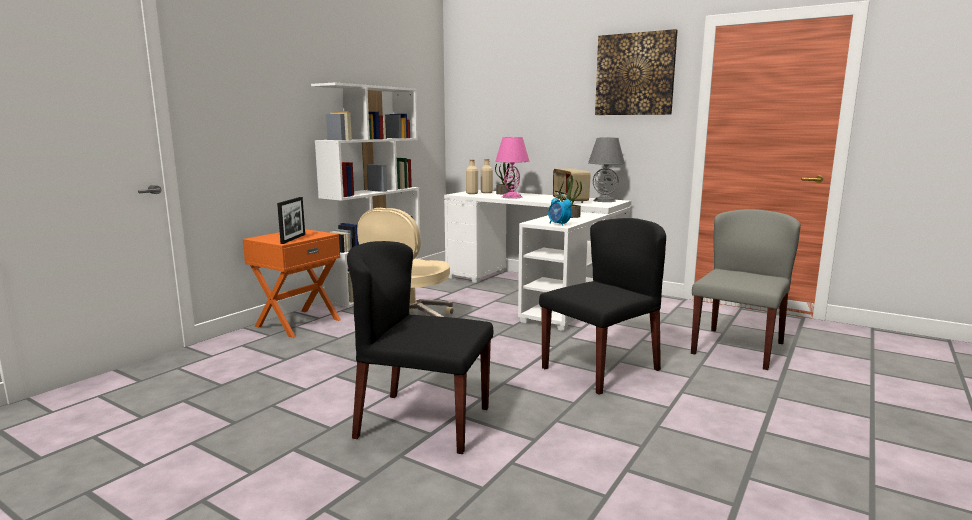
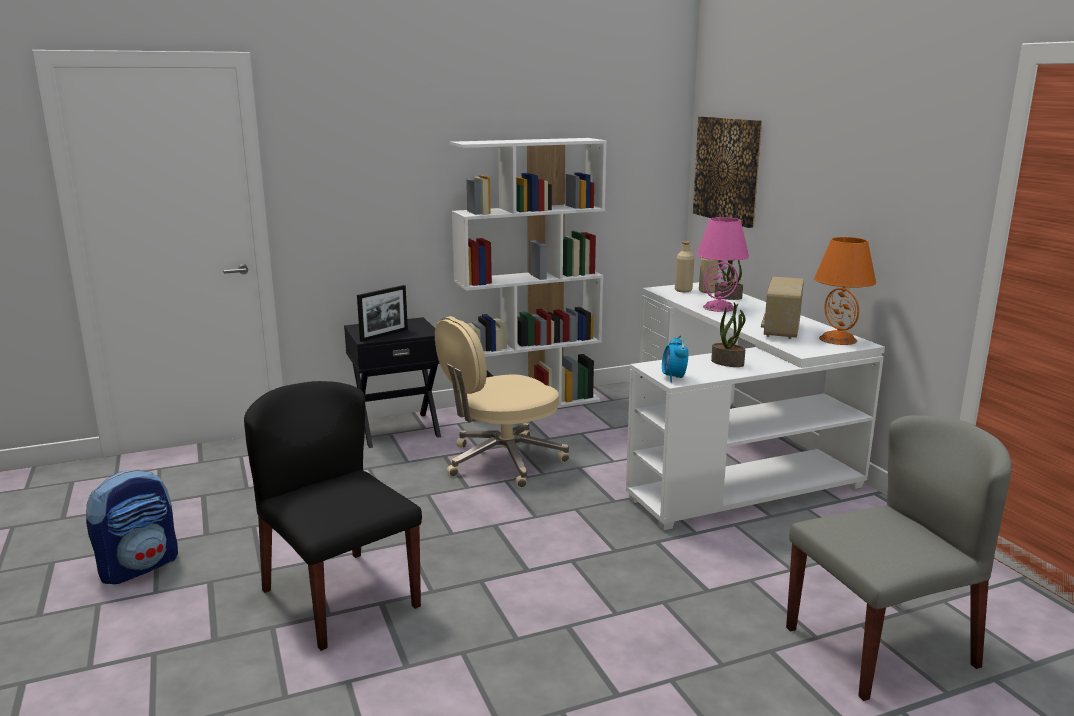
camera: 35 degrees right, 5 degrees up
orange nightstand [243,229,341,338] -> black nightstand [344,317,441,448]
black chair [539,218,666,395] -> none
grey table lamp [588,138,625,202] -> orange table lamp [814,237,876,345]
picture [595,29,677,115] -> picture moved to [693,116,762,228]
none -> backpack [86,469,178,584]

